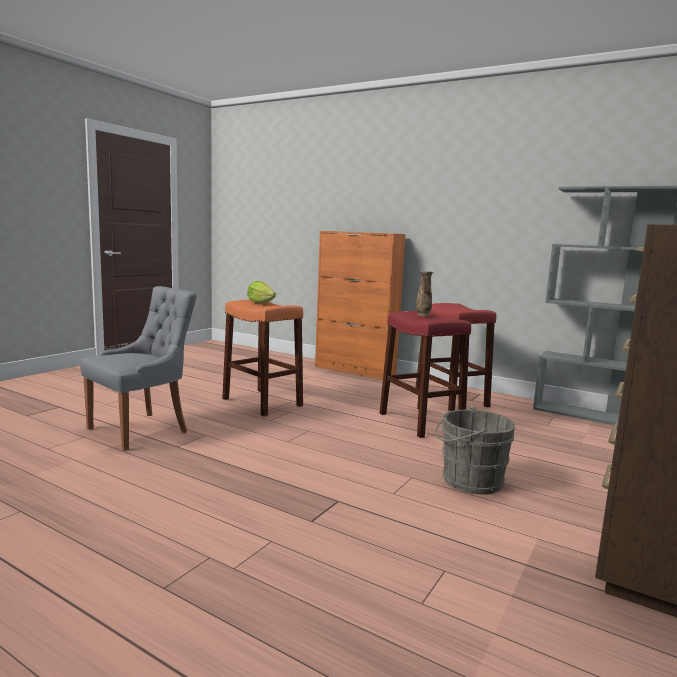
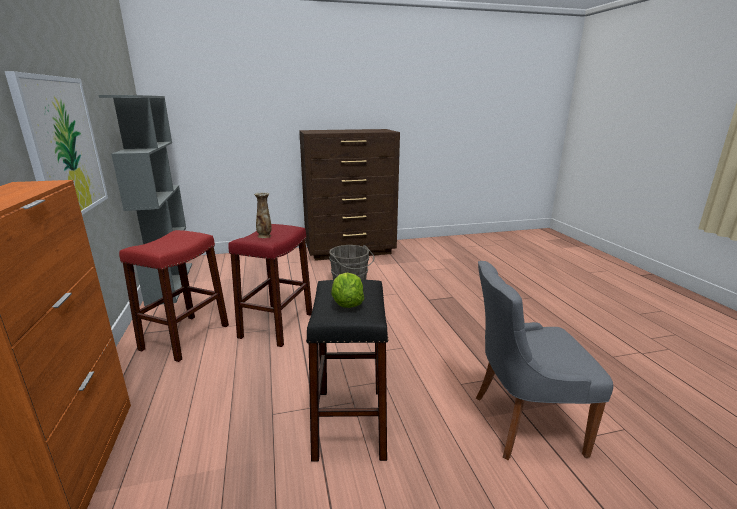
camera: 135 degrees left, 10 degrees up
orange stool [222,299,303,416] -> black stool [306,280,388,462]
none -> picture [5,71,108,215]

